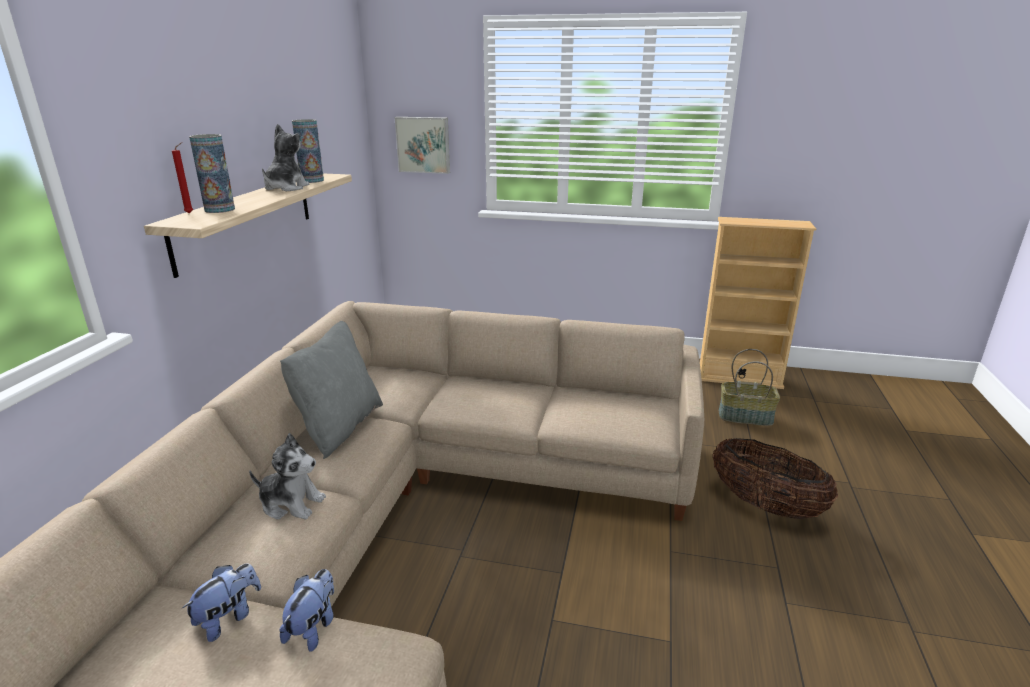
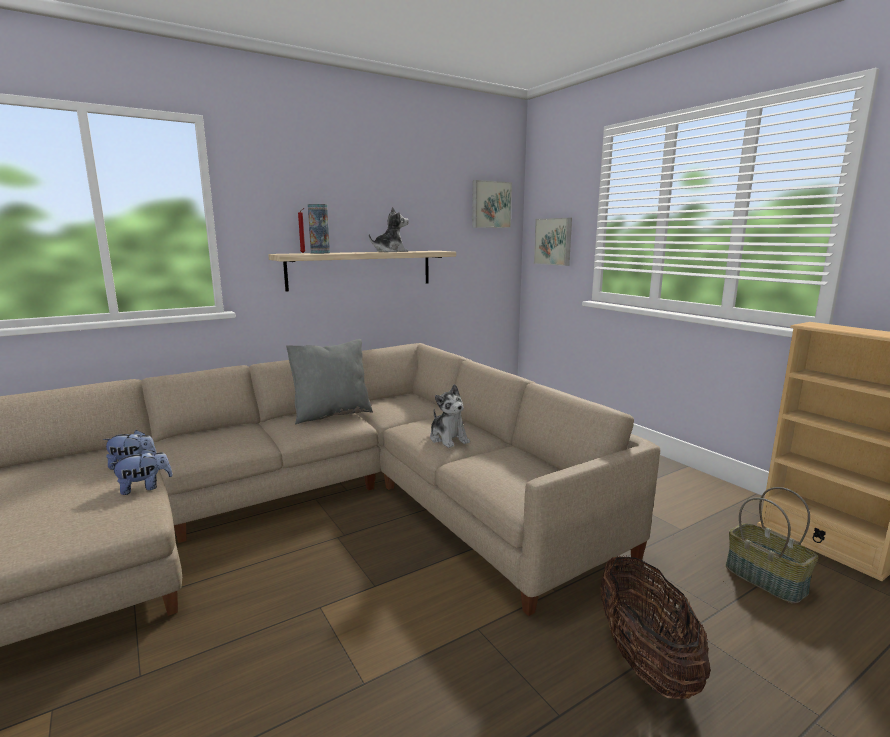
camera: 45 degrees right, 10 degrees down
plush toy [249,433,326,520] -> plush toy moved to [430,384,470,448]
vase [292,119,324,183] -> none
none -> picture [472,180,512,228]

